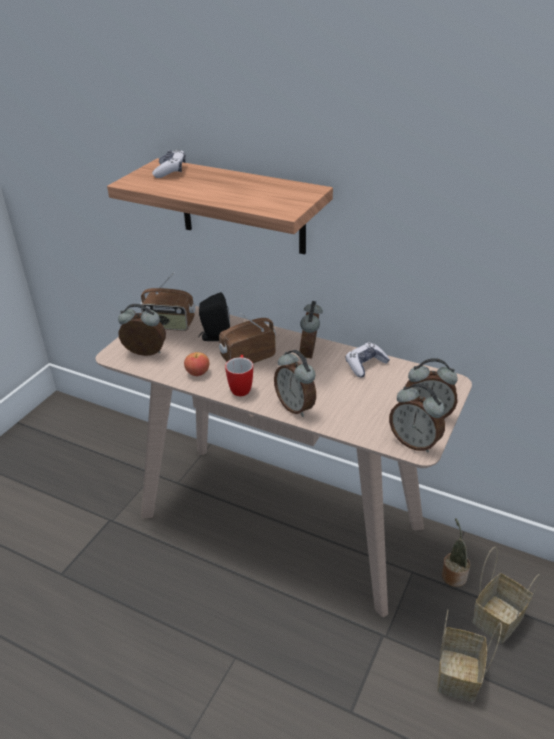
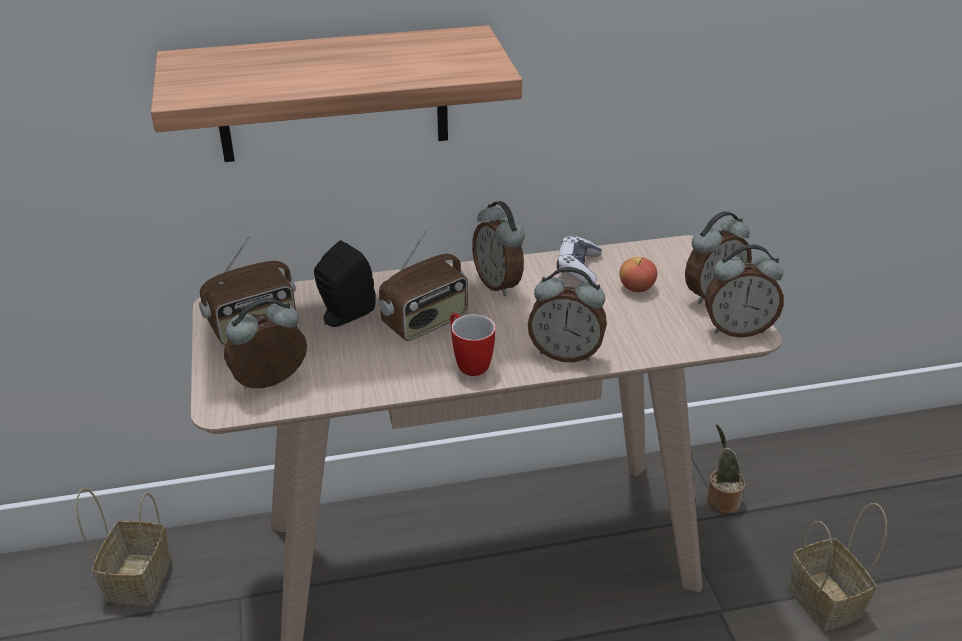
camera: 40 degrees left, 0 degrees up
game controller [152,149,186,178] -> none
apple [184,352,209,376] -> apple moved to [620,257,657,292]
radio [219,313,276,363] -> radio turned 150 degrees counterclockwise [379,230,468,341]
basket [472,547,540,644] -> basket moved to [76,488,171,605]

